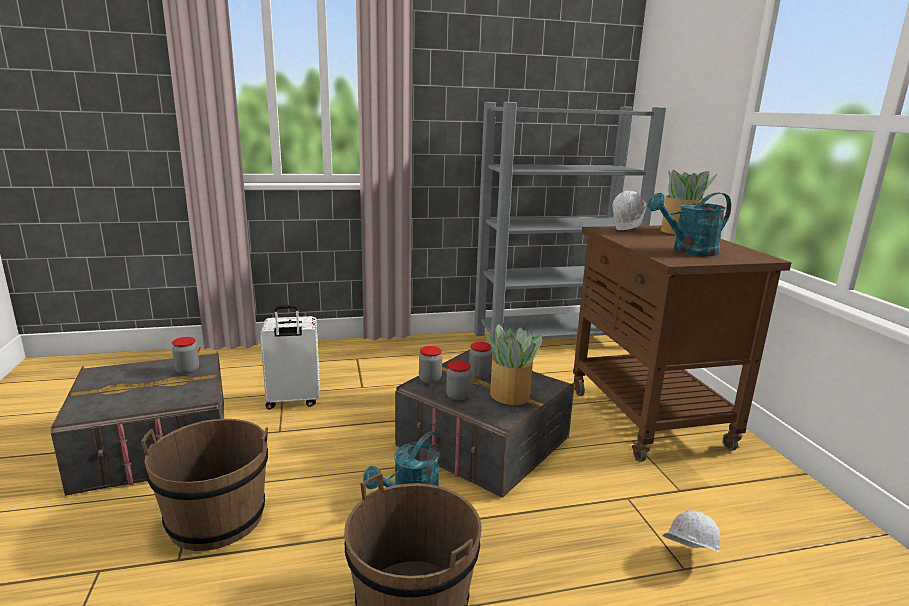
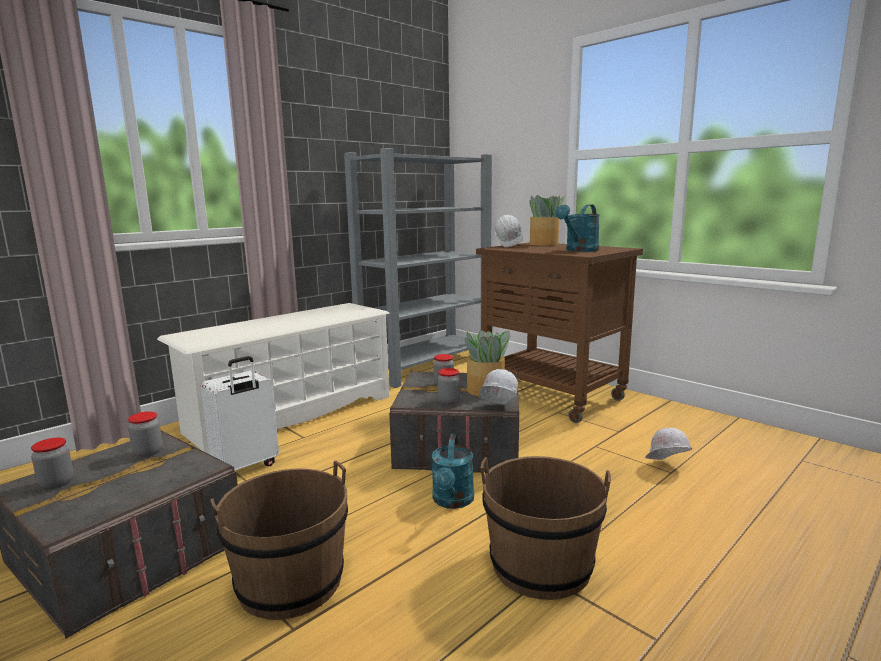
camera: 30 degrees left, 5 degrees down
jar [419,346,442,384] -> jar moved to [31,438,73,489]
none -> white shoe rack [157,303,390,454]
none -> white hard hat [479,369,518,404]

